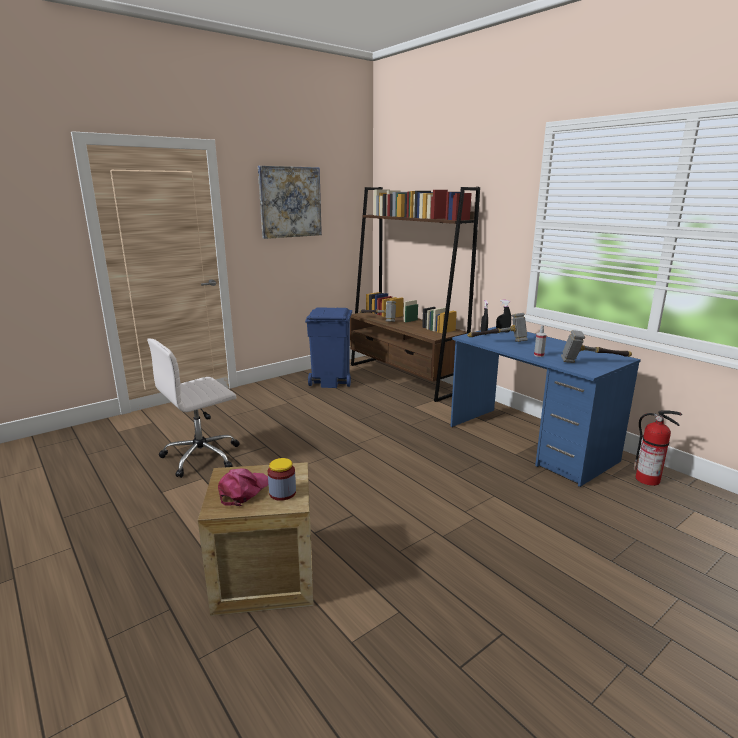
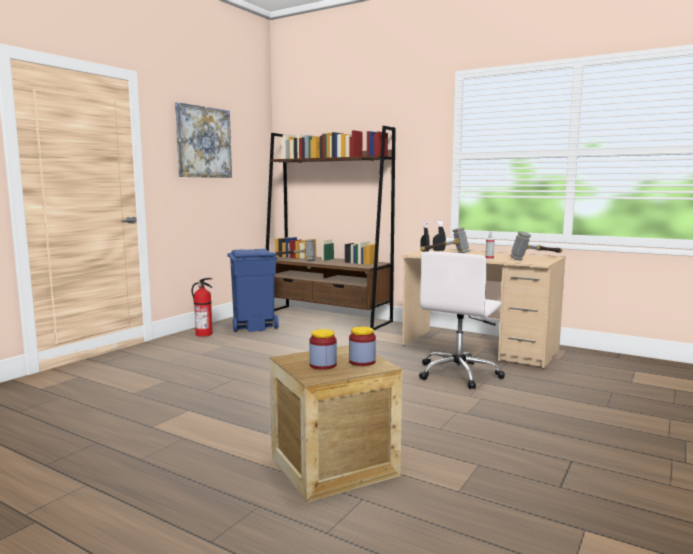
camera: 20 degrees left, 10 degrees down
white office chair [147,338,240,478] -> white office chair moved to [419,251,505,389]
pink cap [218,468,268,506] -> jar [309,329,337,370]
blue desk [451,327,641,487] -> beige desk [402,248,566,369]
fire extinguisher [633,410,682,486] -> fire extinguisher moved to [192,278,212,337]

